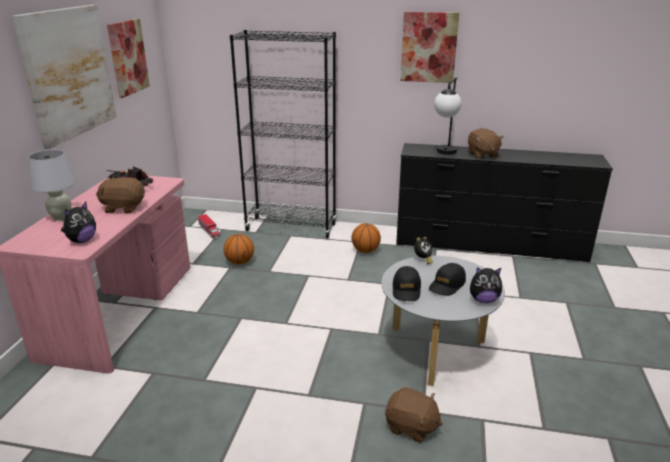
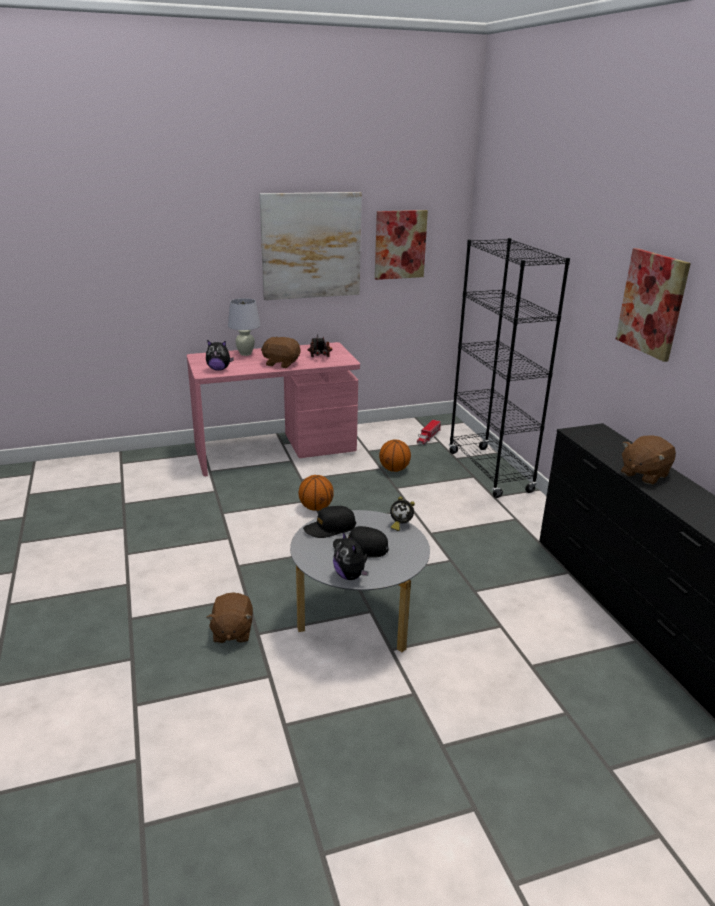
camera: 60 degrees right, 0 degrees up
brown plush toy [96,177,145,214] -> brown plush toy turned 45 degrees counterclockwise [261,336,300,368]
basketball [351,223,381,253] -> basketball moved to [299,475,334,511]
table lamp [434,78,461,155] -> none

